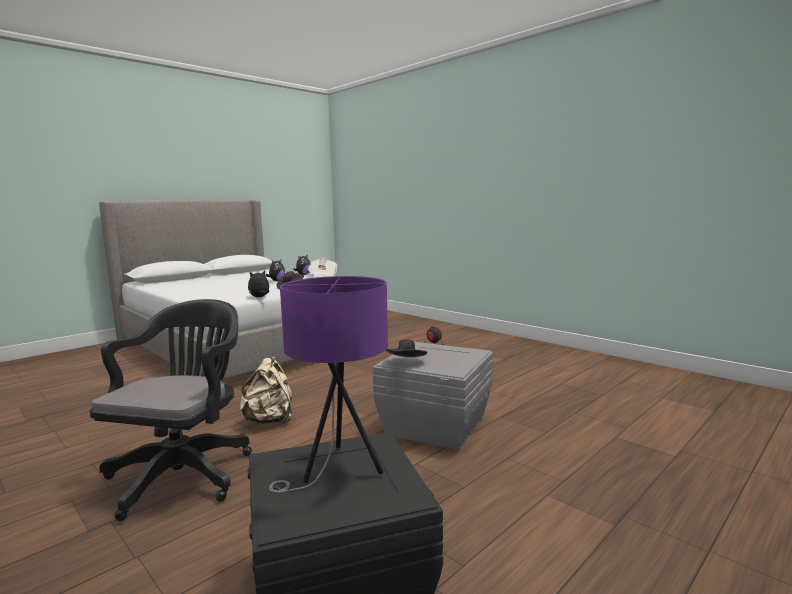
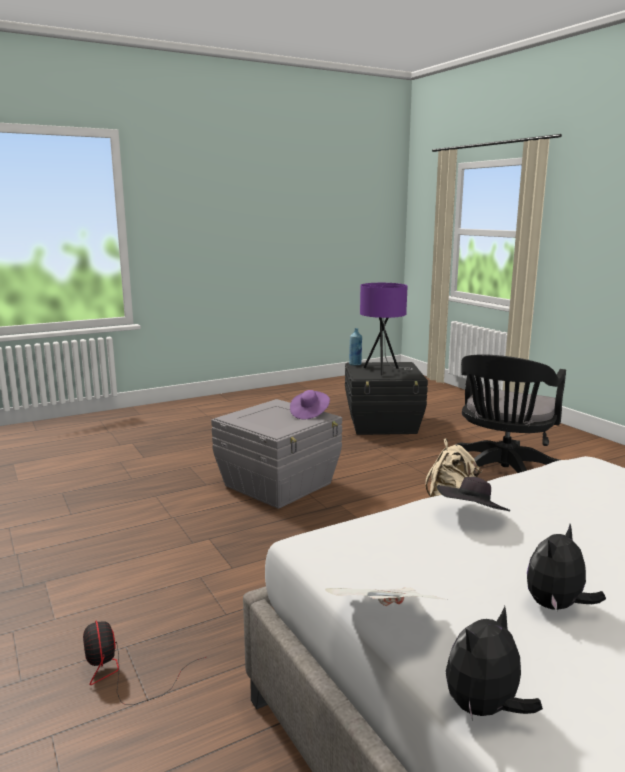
camera: 165 degrees left, 5 degrees up
plush toy [248,270,269,297] -> none
black hat [385,339,427,357] -> purple hat [290,390,330,419]
none -> blue bottle [349,328,362,366]

